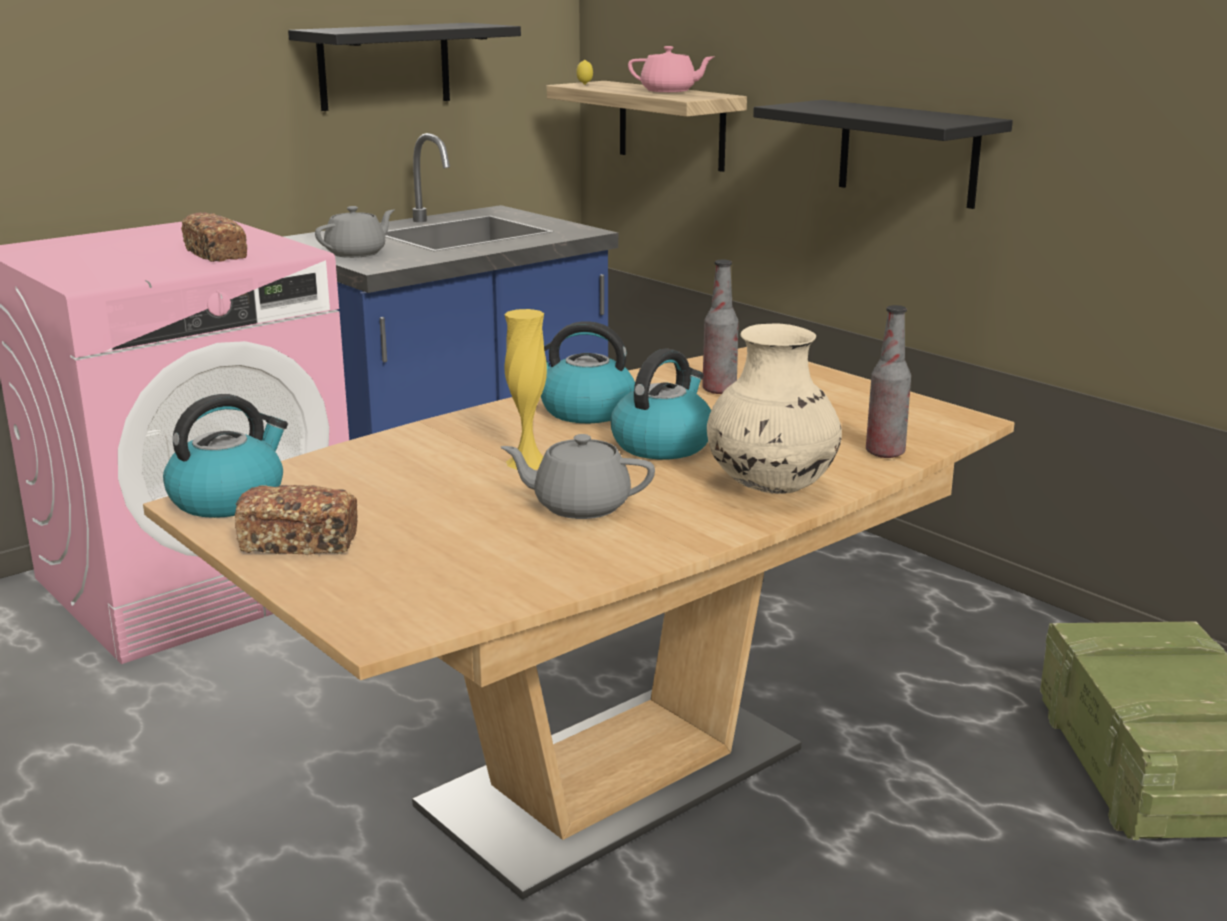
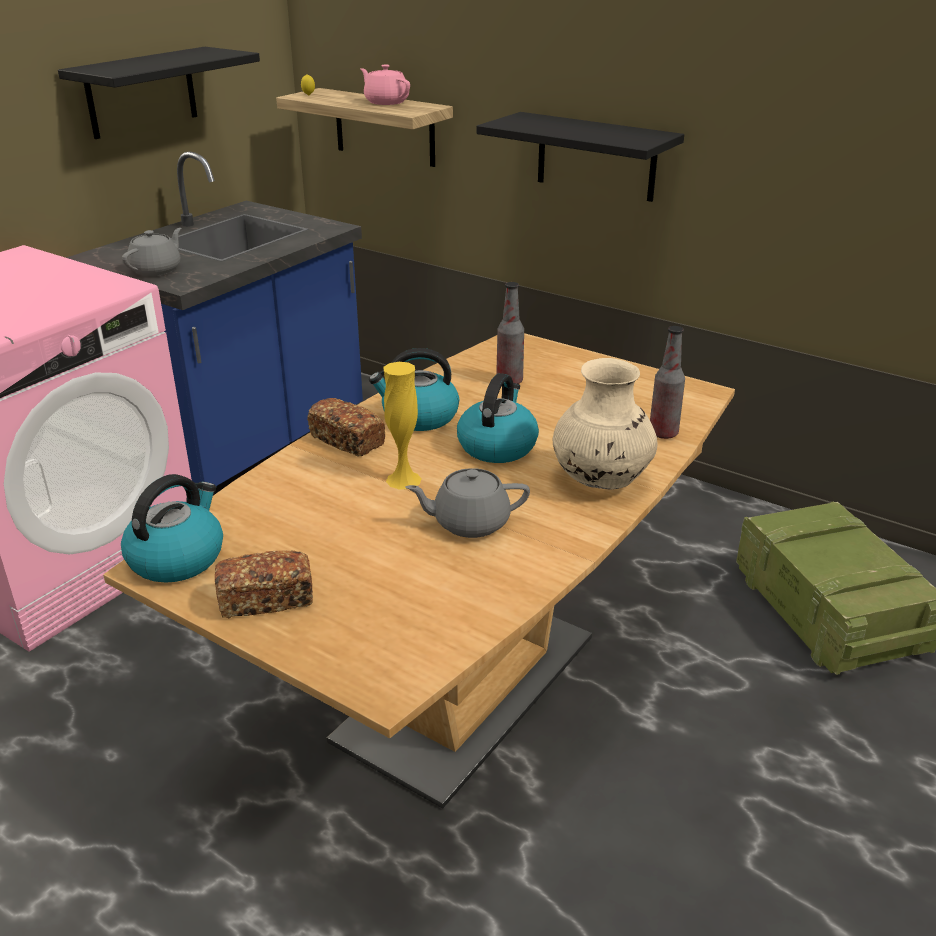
camera: 15 degrees left, 10 degrees up
bread [181,212,247,262] -> bread moved to [307,398,385,457]
pink teapot [628,46,714,92] -> pink teapot turned 135 degrees counterclockwise [360,64,410,105]

